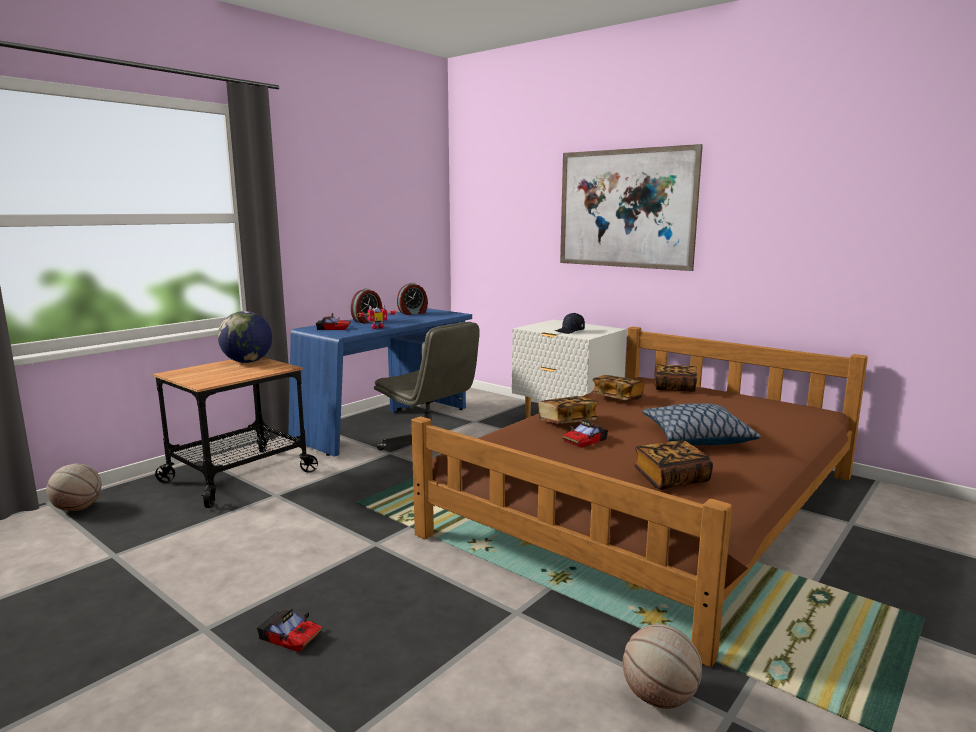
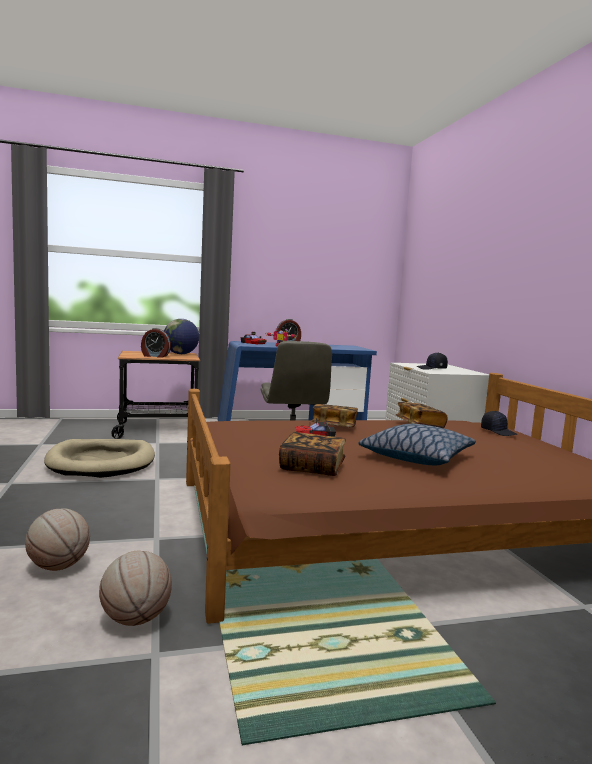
camera: 35 degrees right, 5 degrees down
basketball [46,464,101,511] -> basketball moved to [25,508,90,571]
toy car [257,609,322,652] -> none
alarm clock [397,283,428,315] -> alarm clock moved to [141,328,171,358]
picture [560,144,703,271] -> none
book [655,364,698,392] -> black cap [481,411,517,436]
none -> beige dog bed [44,439,155,478]

